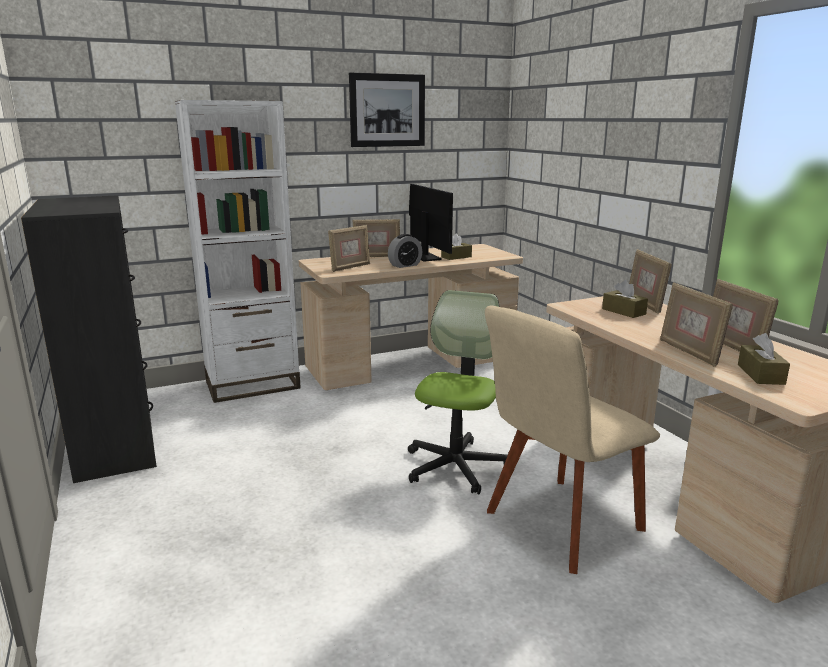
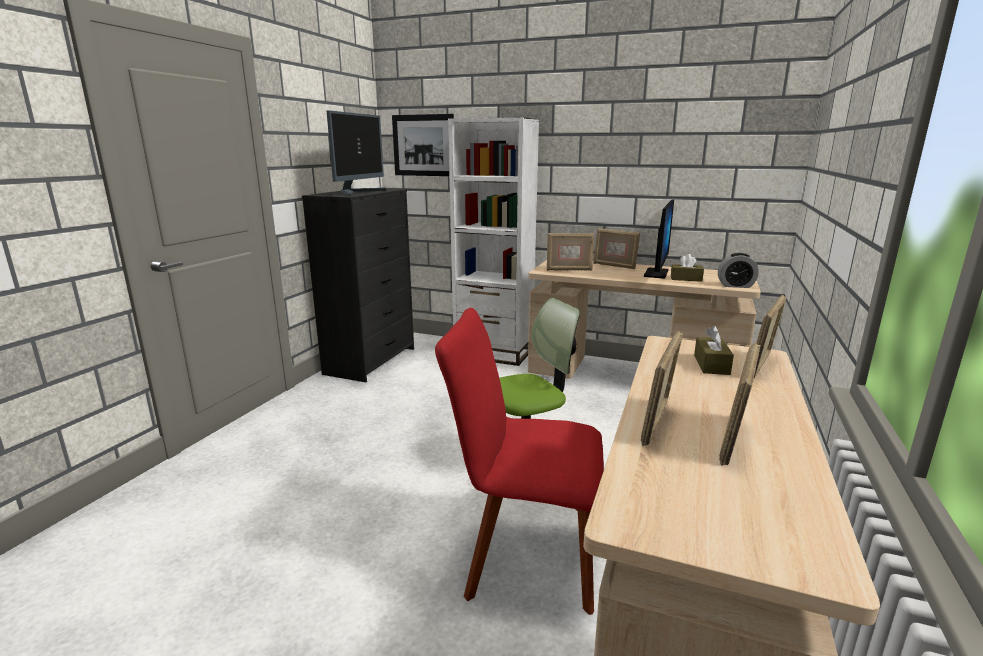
camera: 45 degrees right, 0 degrees up
picture [349,73,425,147] -> picture moved to [392,114,454,176]
alarm clock [388,234,422,268] -> alarm clock moved to [718,253,759,288]
beige chair [485,305,660,574] -> red chair [435,308,604,615]
brown tissue box [738,333,790,385] -> none
none -> monitor [327,110,386,196]

